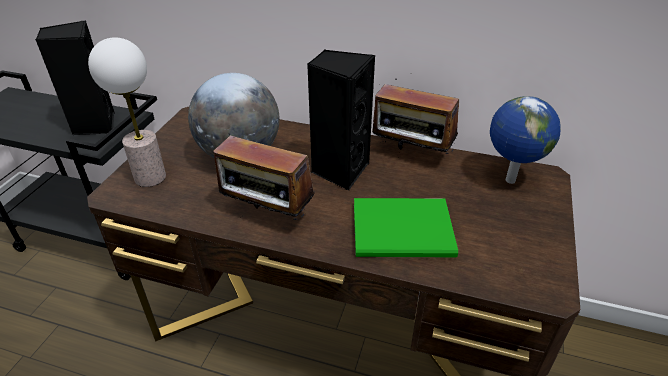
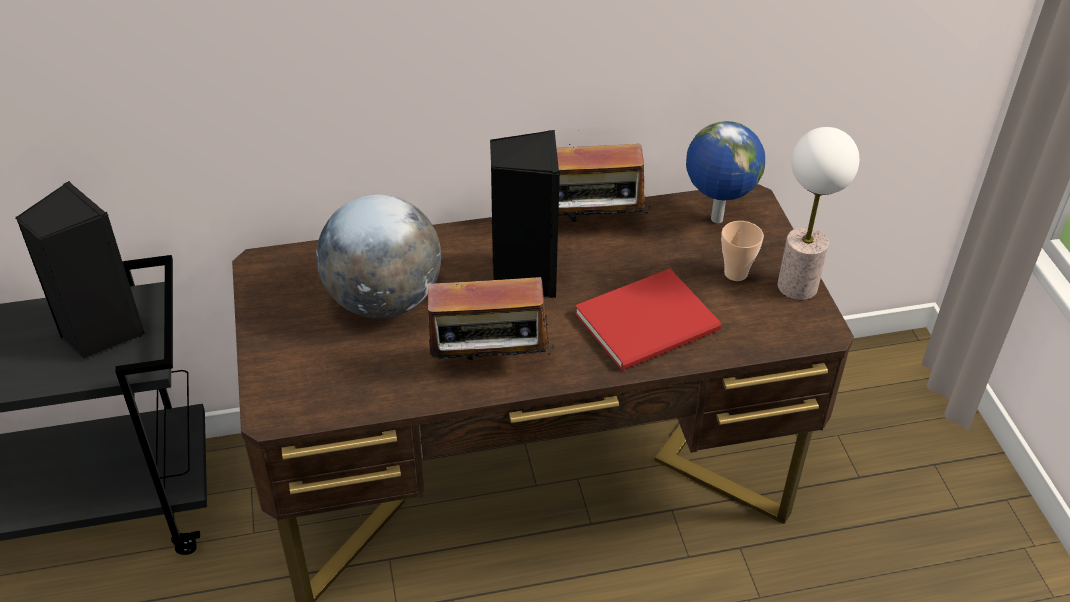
camera: 30 degrees left, 5 degrees up
table lamp [88,37,166,187] -> table lamp moved to [778,127,859,300]
green book [354,198,458,257] -> red book [575,269,721,371]
none -> cup [721,221,764,281]

